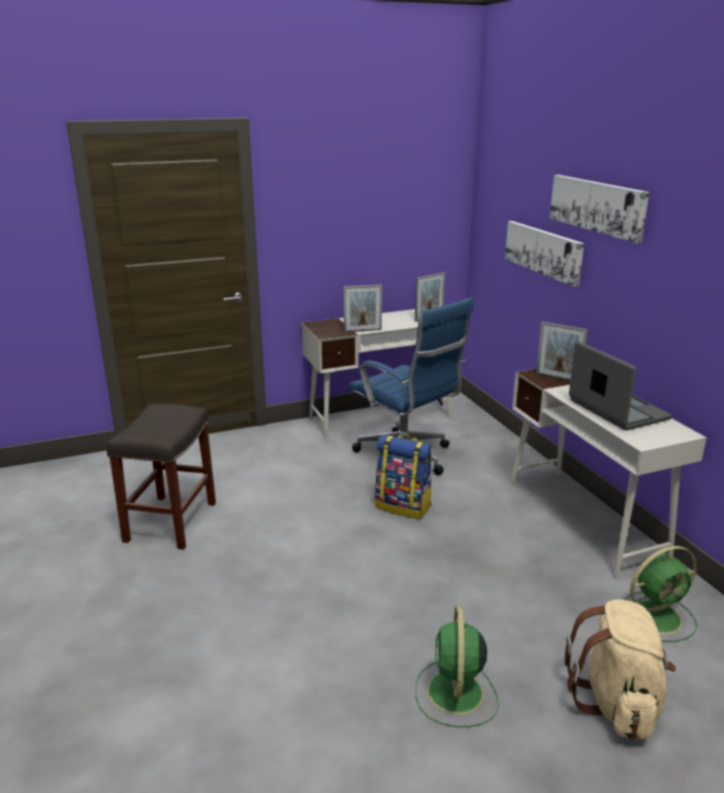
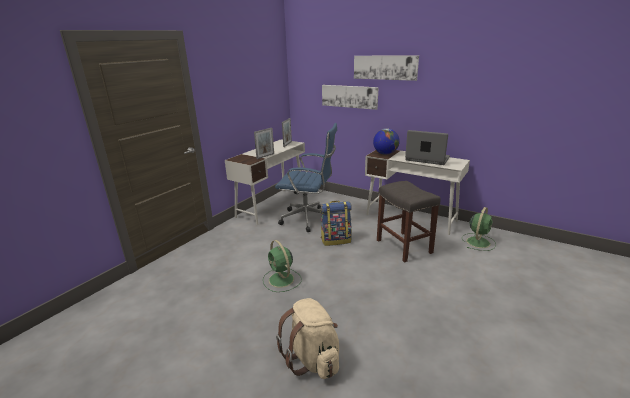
camera: 35 degrees left, 0 degrees up
grey stool [106,404,216,549] -> grey stool moved to [377,181,441,262]
green fan [415,606,499,727] -> green fan moved to [263,240,302,292]
picture frame [536,321,588,381] -> globe [373,128,400,155]
beige backpack [565,599,676,739] -> beige backpack moved to [276,298,339,379]

